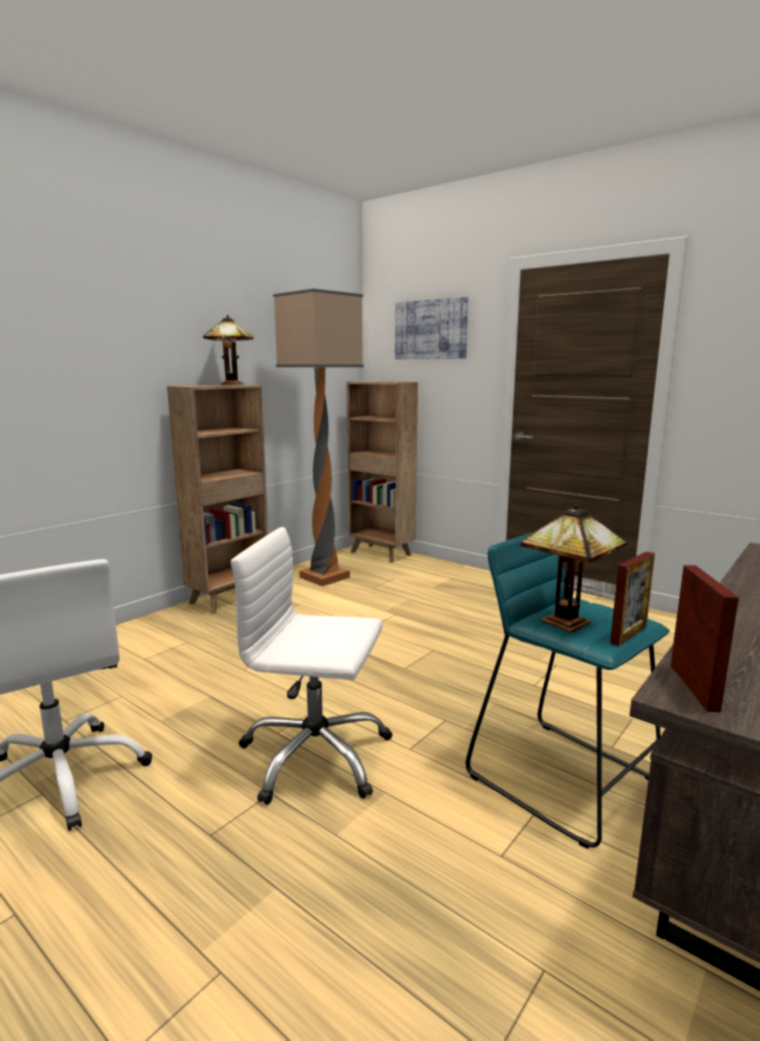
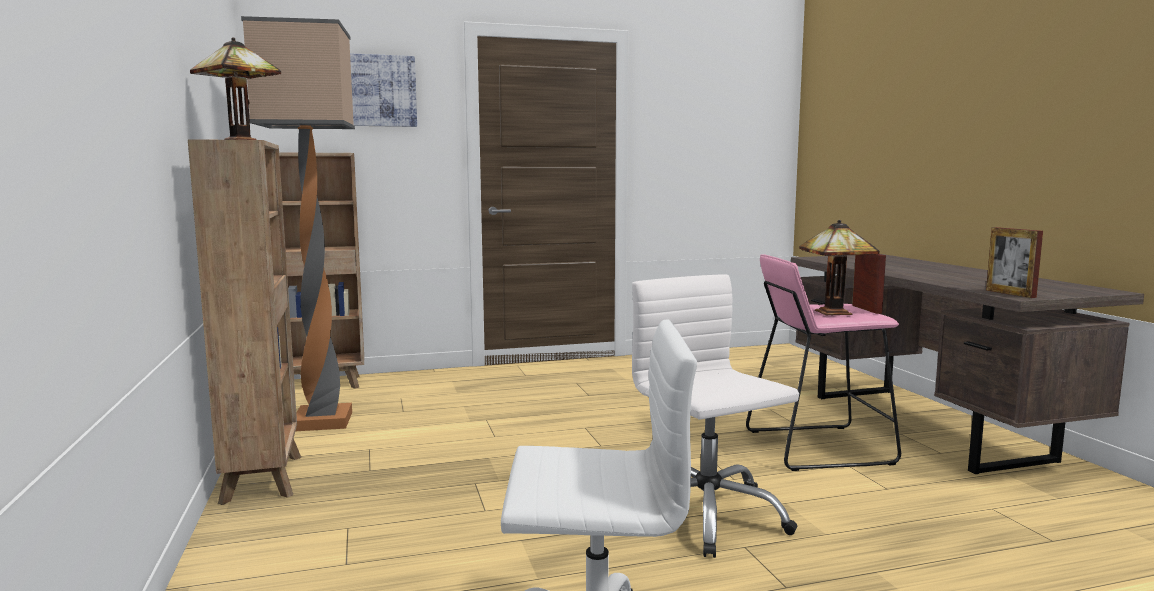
camera: 55 degrees left, 5 degrees down
white office chair [231,527,393,805] -> white office chair turned 105 degrees clockwise [632,274,799,558]
turquoise stool [466,532,670,849] -> pink stool [746,254,901,471]
picture frame [670,565,739,712] -> picture frame turned 150 degrees counterclockwise [986,227,1043,298]

